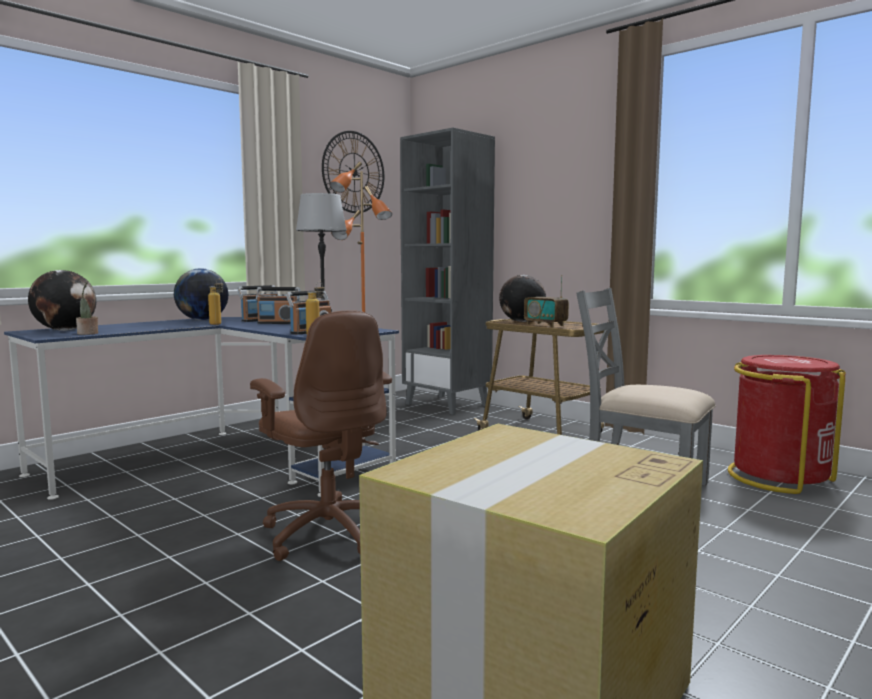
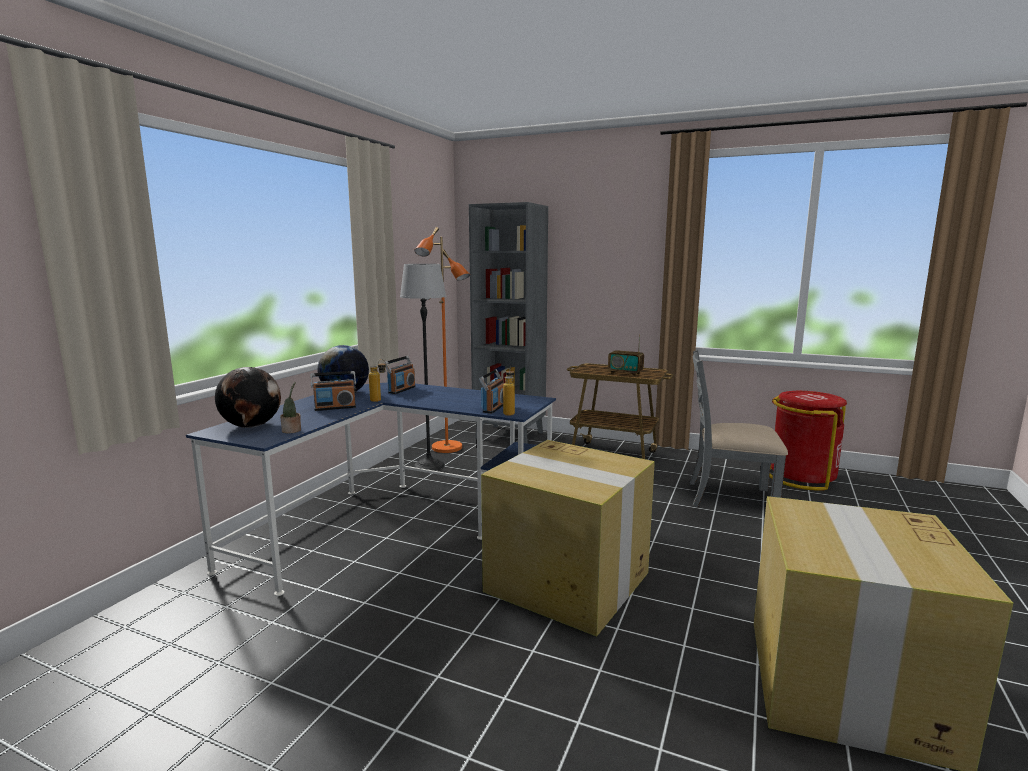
camera: 20 degrees left, 5 degrees up
brown office chair [250,310,392,561] -> cardboard box [481,440,655,637]
radio [256,287,300,324] -> radio moved to [310,371,356,411]
wall clock [322,131,384,213] -> none
globe [499,275,546,322] -> none

